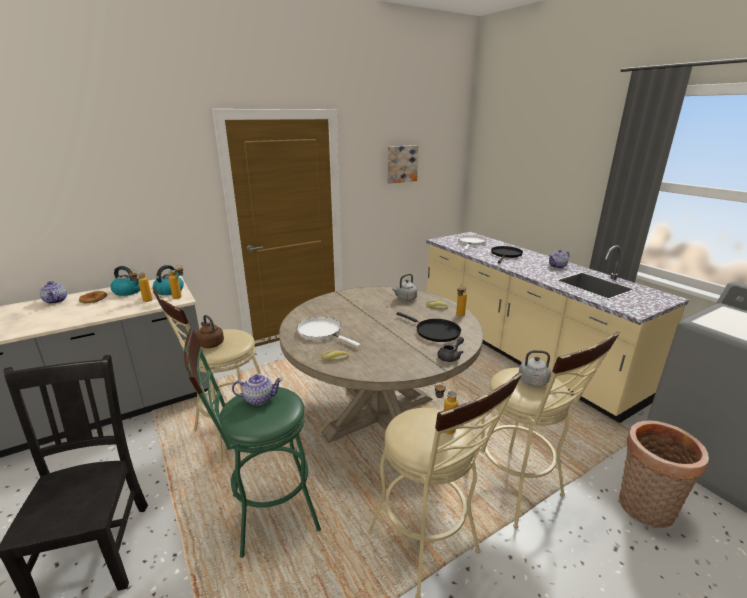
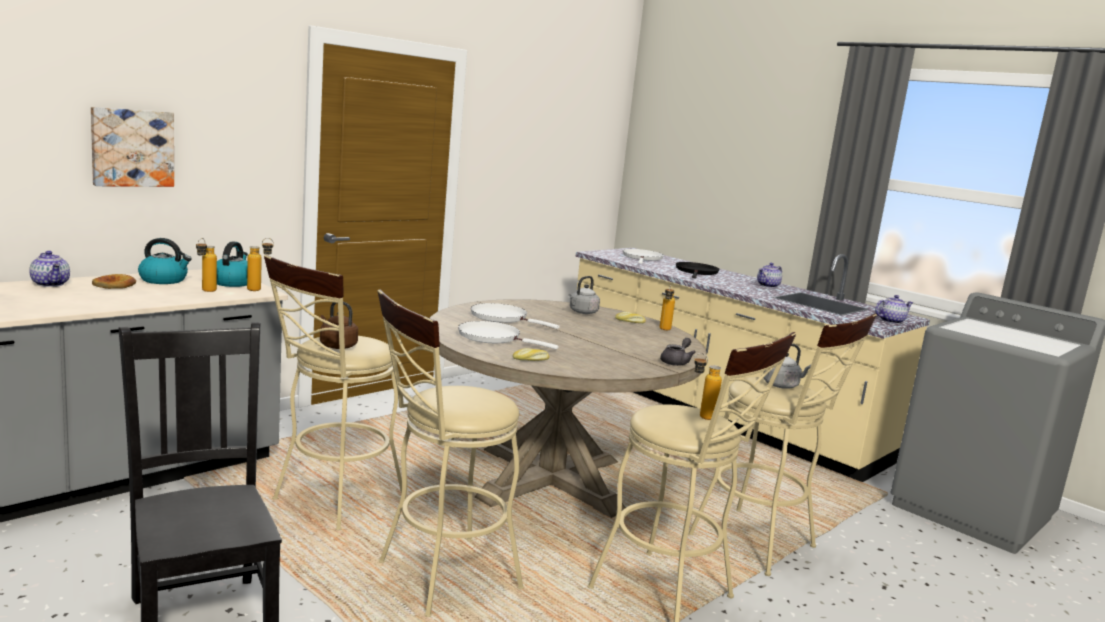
camera: 15 degrees left, 10 degrees down
green stool [184,329,321,558] -> beige stool [377,290,524,617]
teapot [232,374,283,405] -> teapot moved to [875,295,913,324]
picture [388,145,419,183] -> picture moved to [91,107,174,187]
black frying pan [396,312,461,342] -> none
basket [619,420,709,528] -> none
none -> white frying pan [471,303,560,329]

